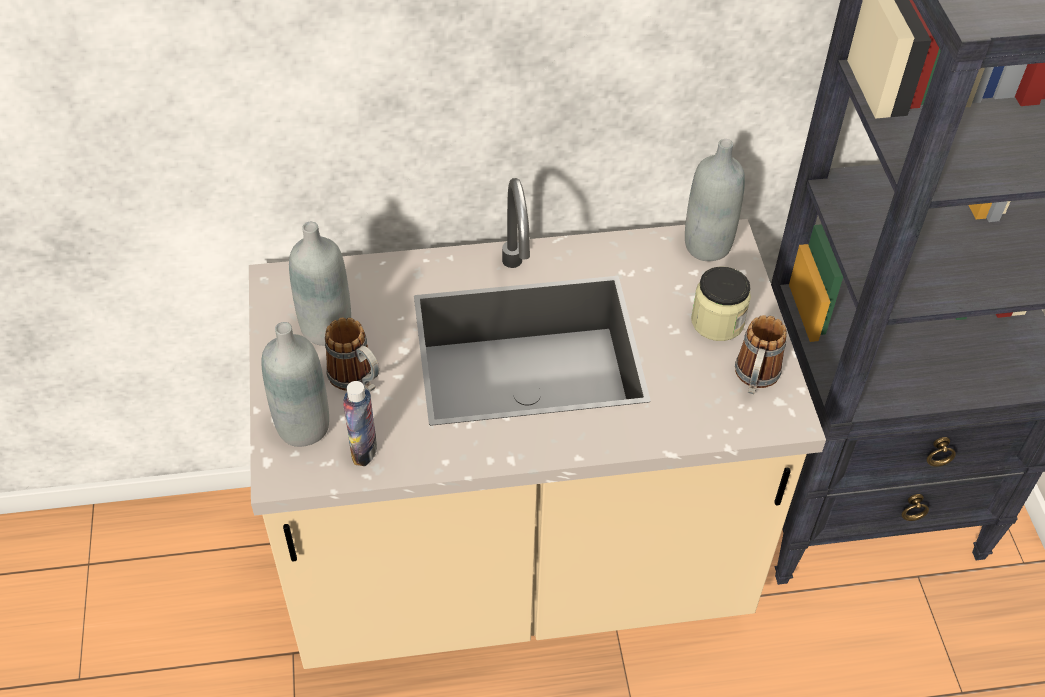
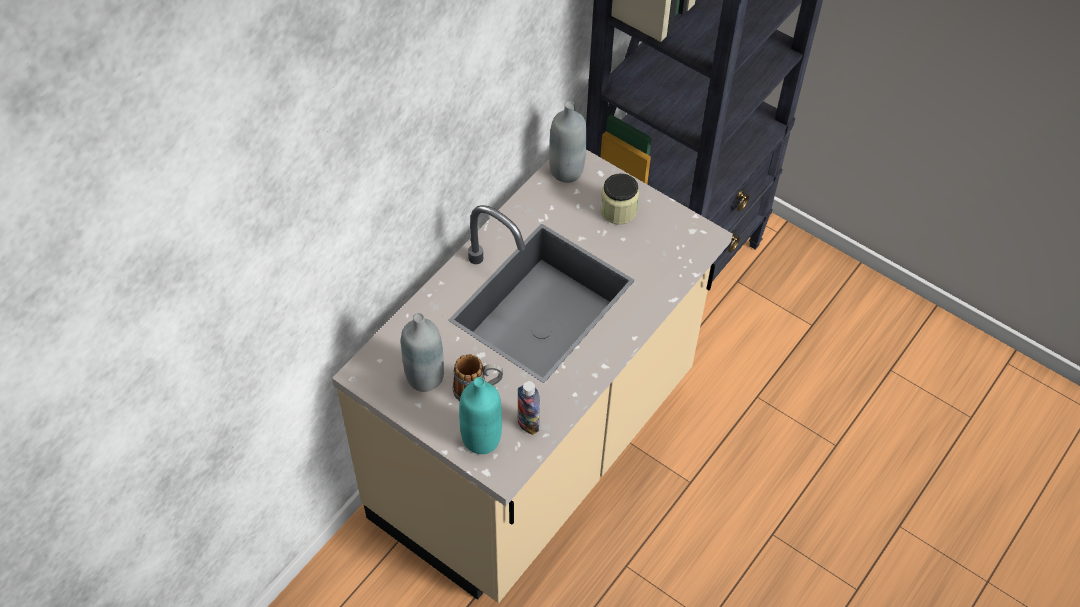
camera: 45 degrees left, 5 degrees up
grey bottle [261,322,329,447] -> turquoise bottle [459,377,502,454]
mug [735,315,787,394] -> none

